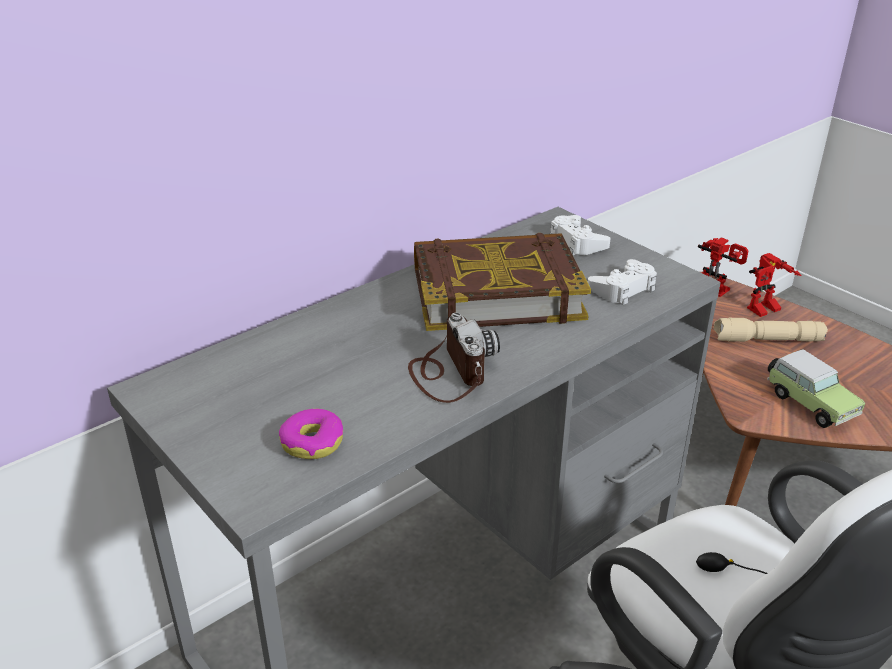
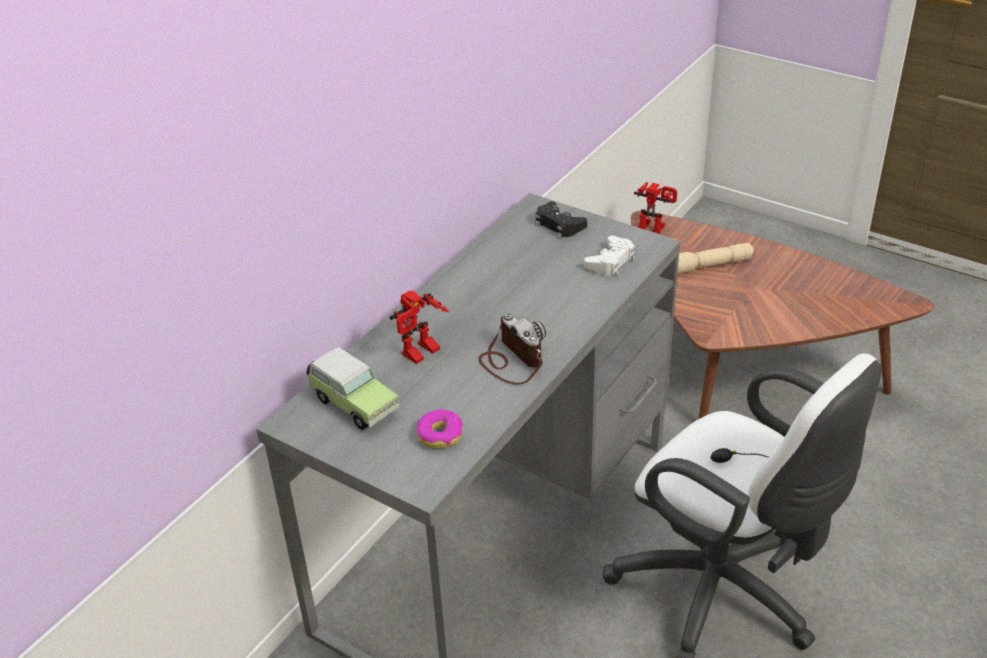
camera: 15 degrees left, 5 degrees up
book [414,233,591,331] -> none
white game controller [550,215,611,255] -> black game controller [535,201,587,239]
toy robot [747,253,802,317] -> toy robot moved to [390,290,449,364]
toy car [767,349,866,428] -> toy car moved to [306,347,400,430]

